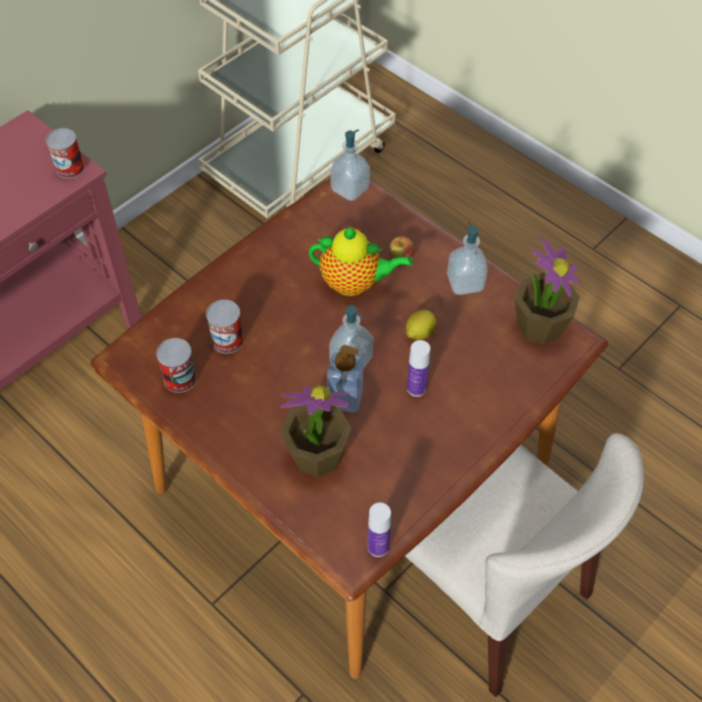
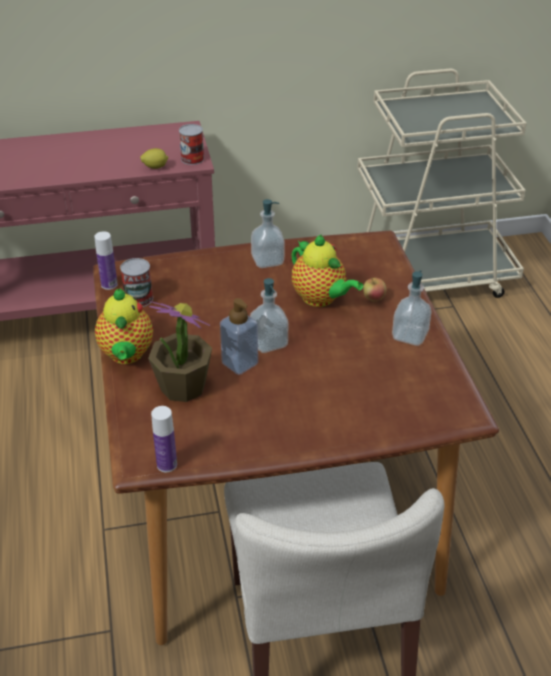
camera: 35 degrees right, 15 degrees down
can [206,300,244,354] -> none
soap dispenser [330,130,370,201] -> soap dispenser moved to [251,199,284,268]
lemon [406,310,437,340] -> lemon moved to [140,148,168,169]
bottle [407,340,430,397] -> bottle moved to [94,231,118,290]
potted plant [515,237,580,344] -> none
none -> teapot [95,288,153,364]

